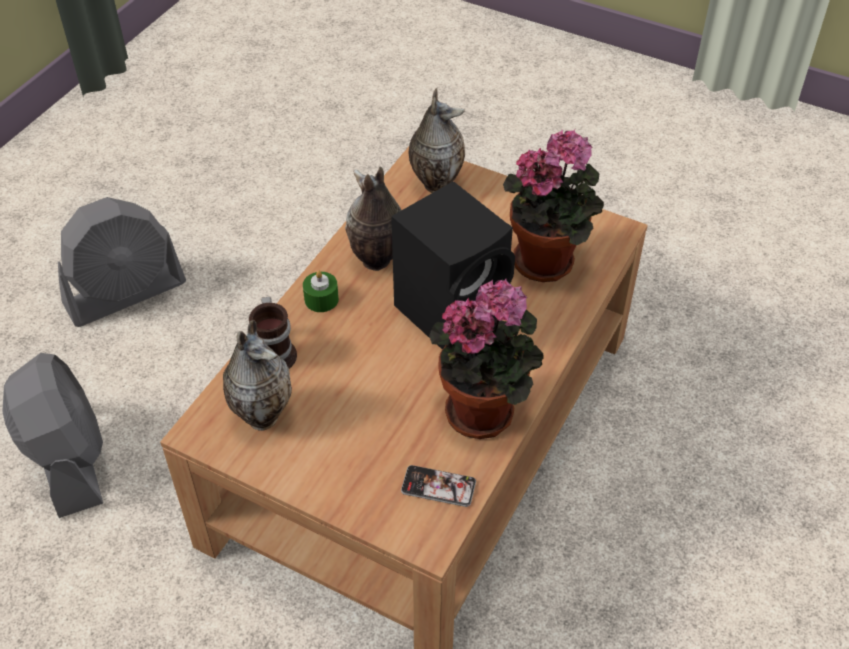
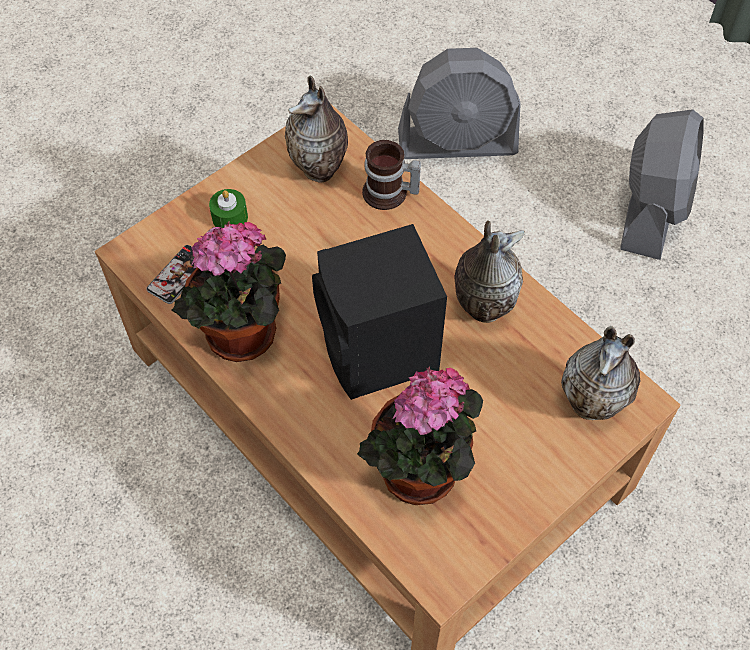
camera: 110 degrees right, 10 degrees up
grey fan [58,197,186,327] -> grey fan turned 150 degrees counterclockwise [621,109,704,260]
green candle [303,271,339,312] -> green candle moved to [209,189,248,228]

